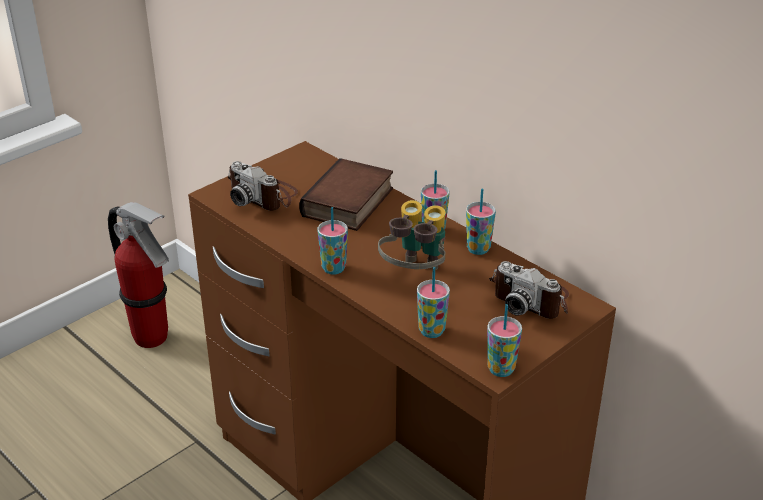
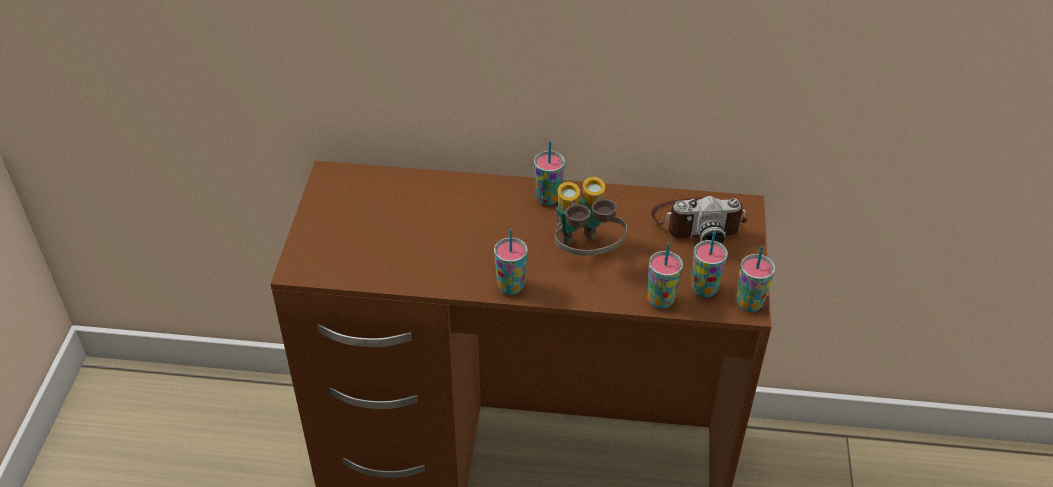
camera: 40 degrees left, 10 degrees up
fire extinguisher [108,202,169,348] -> none
camera [228,161,298,211] -> none
book [299,158,393,231] -> none
cup [466,189,496,255] -> cup moved to [691,232,728,298]

